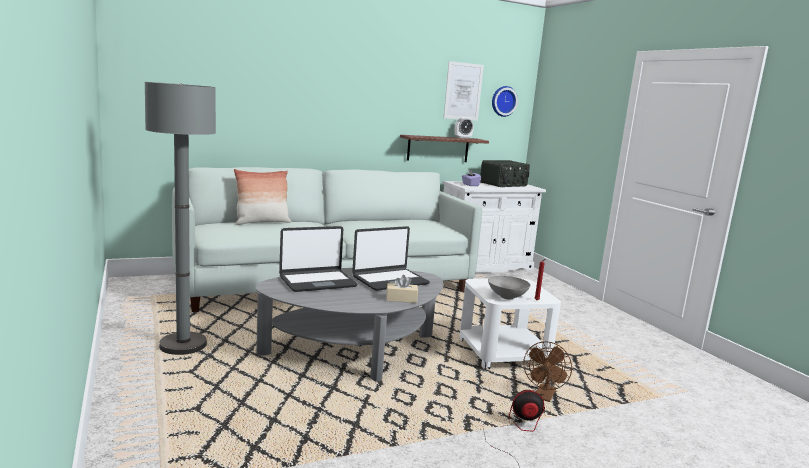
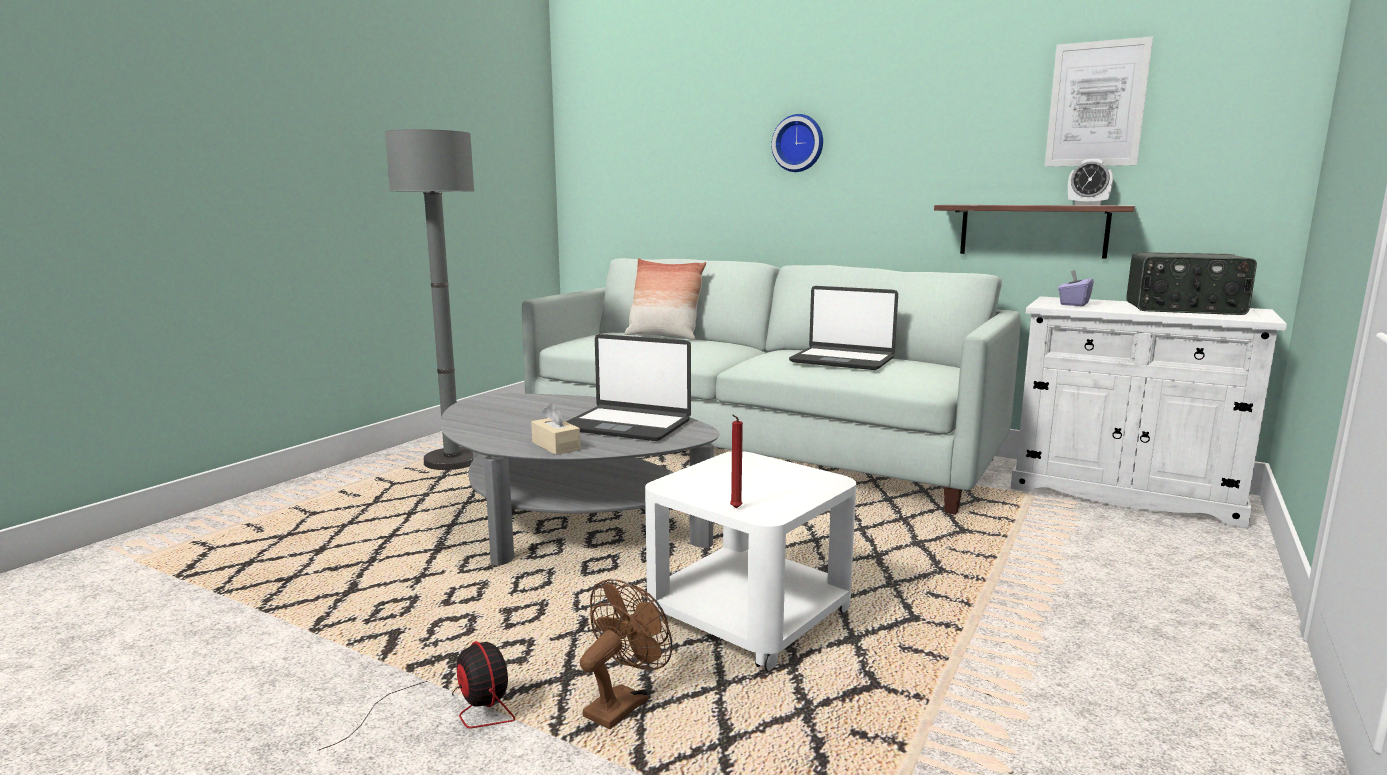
camera: 55 degrees right, 0 degrees up
laptop [279,226,357,292] -> laptop moved to [789,286,898,370]
grey bowl [488,276,530,299] -> none
wall clock [492,86,518,117] -> wall clock moved to [771,114,823,172]
brown fan [523,341,572,402] -> brown fan turned 135 degrees clockwise [580,579,673,729]

